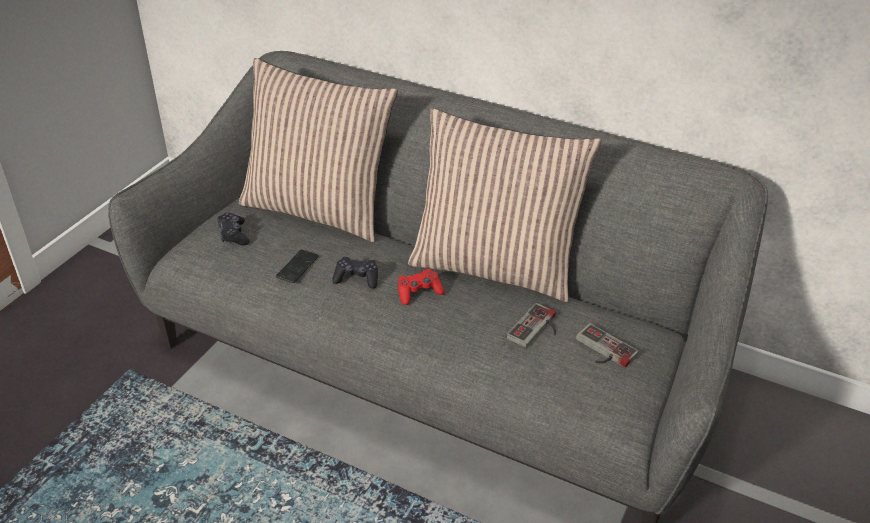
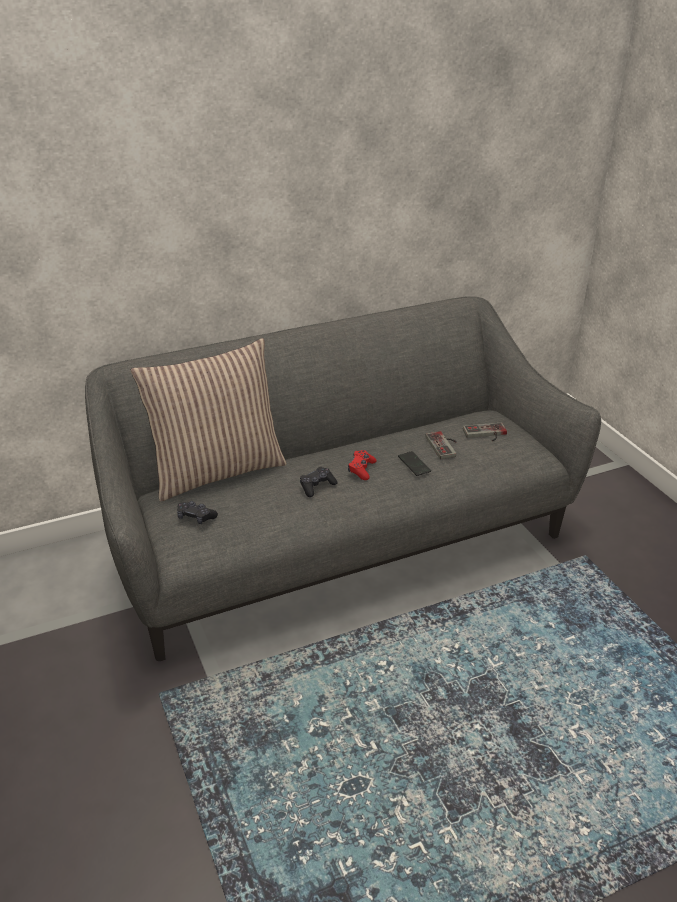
camera: 50 degrees left, 5 degrees down
phone [276,249,319,283] -> phone moved to [398,451,431,476]
pillow [408,108,602,302] -> none

